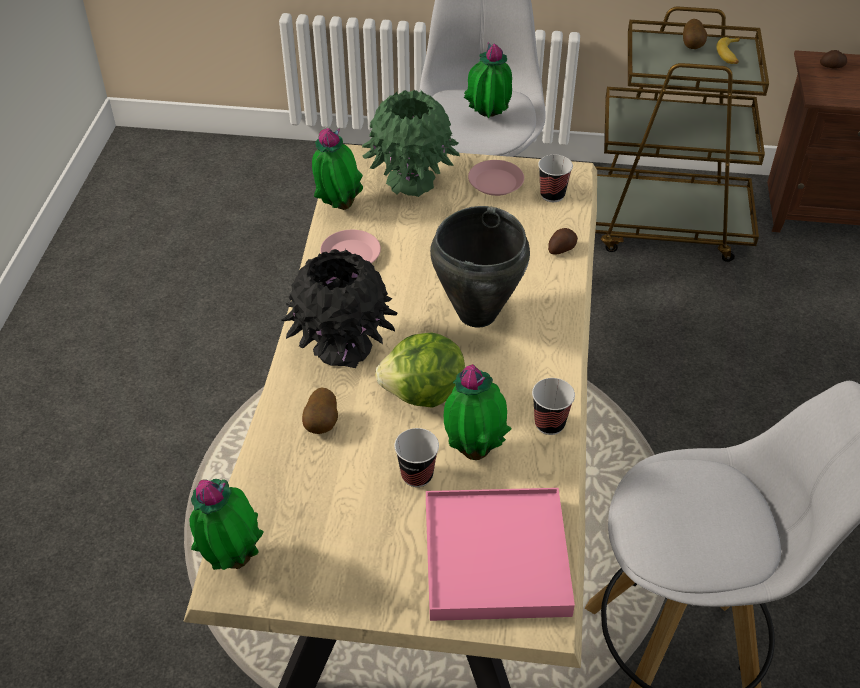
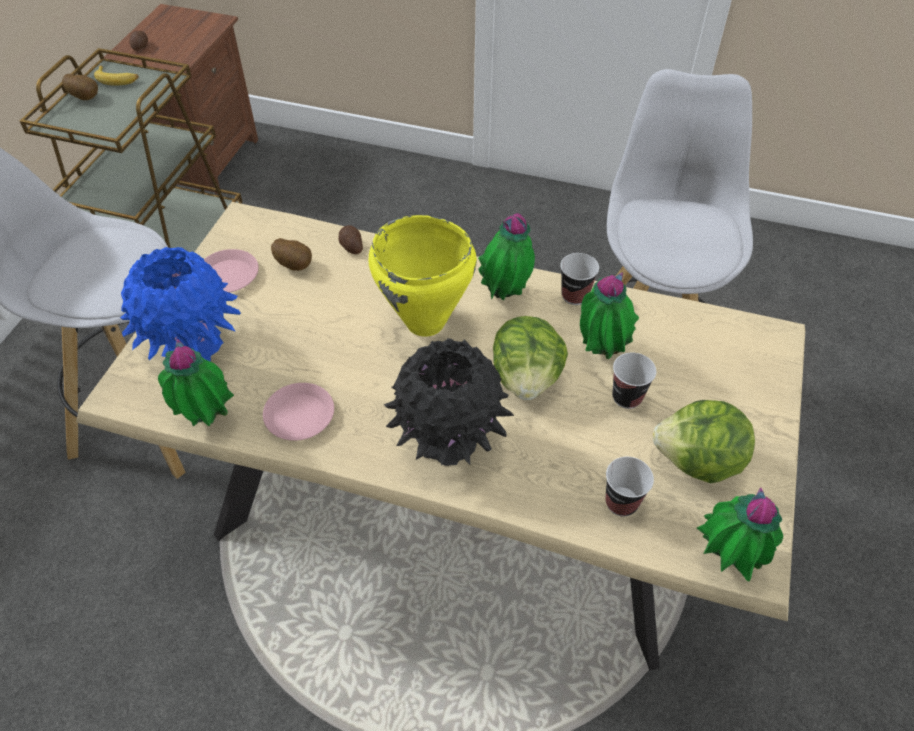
camera: 80 degrees left, 5 degrees up
potato [302,388,338,434] -> potato moved to [271,238,312,271]
green vase [362,90,460,197] -> blue vase [120,247,241,362]
pink tray [426,488,575,621] -> none
black cooking pot [430,206,530,327] -> yellow cooking pot [369,215,477,337]
potted plant [464,42,512,118] -> potted plant moved to [478,213,535,301]
cup [538,155,573,202] -> cup moved to [605,457,654,516]
none -> lettuce [653,400,755,484]

